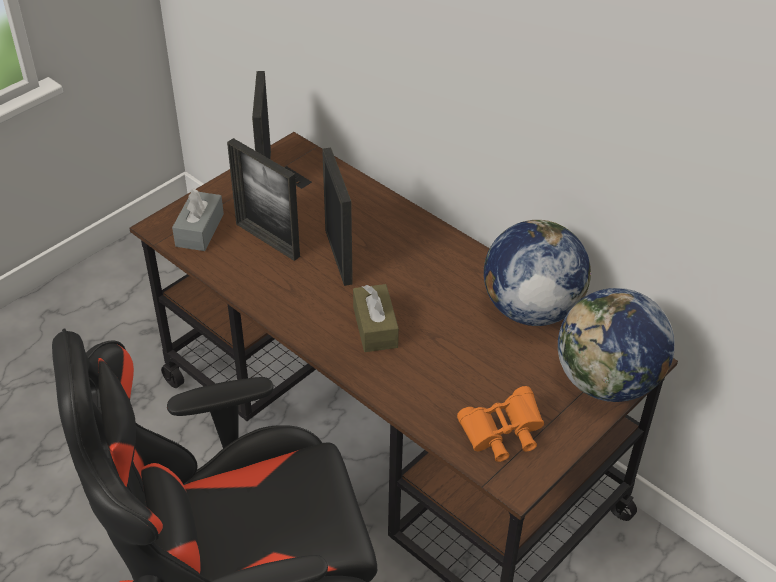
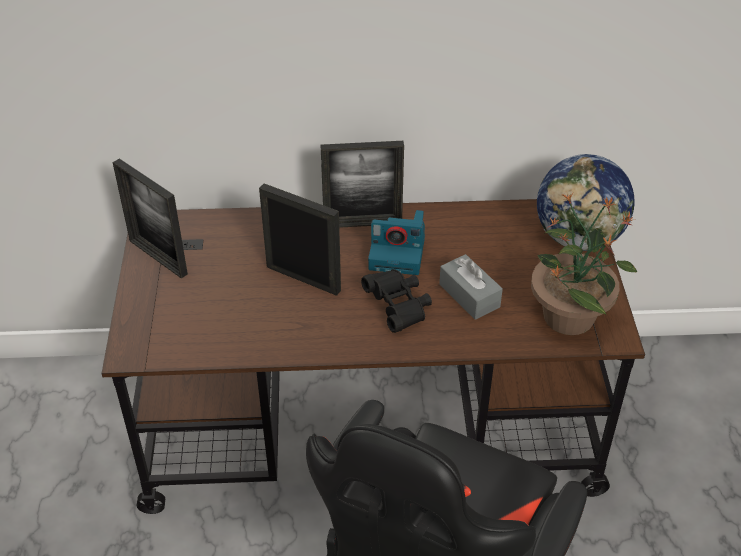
camera: 45 degrees left, 0 degrees up
grey tissue box [172,189,224,251] -> grey tissue box moved to [439,254,503,320]
picture frame [227,138,300,261] -> picture frame moved to [320,141,404,228]
brown tissue box [353,284,399,352] -> black binoculars [361,269,432,333]
orange binoculars [457,386,544,462] -> potted plant [531,193,638,335]
globe [484,220,591,326] -> none
none -> camera [368,210,425,275]

